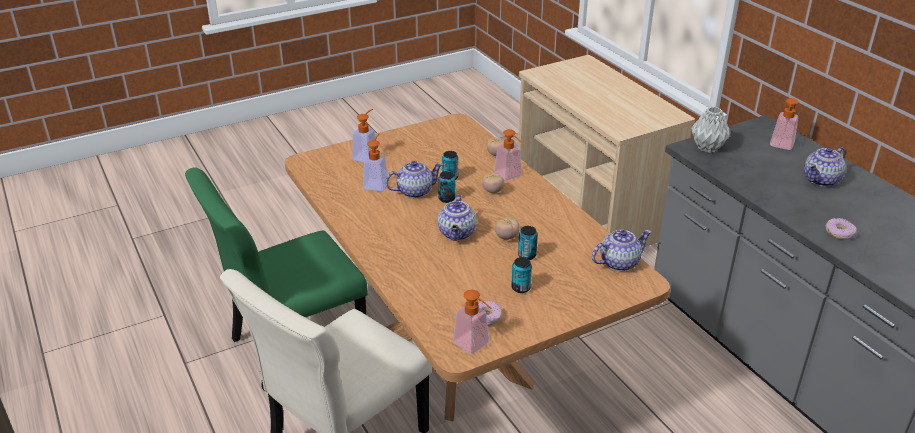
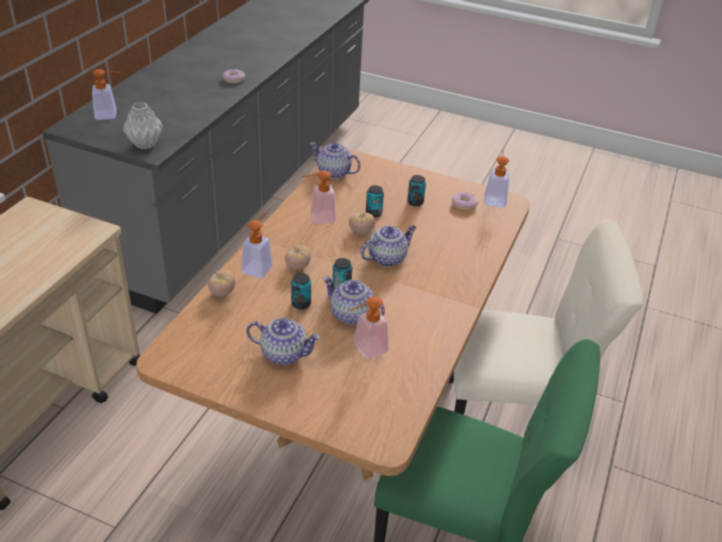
camera: 130 degrees left, 5 degrees up
soap dispenser [352,109,378,162] -> soap dispenser moved to [302,171,336,224]
teapot [804,147,846,187] -> teapot moved to [246,318,321,365]

